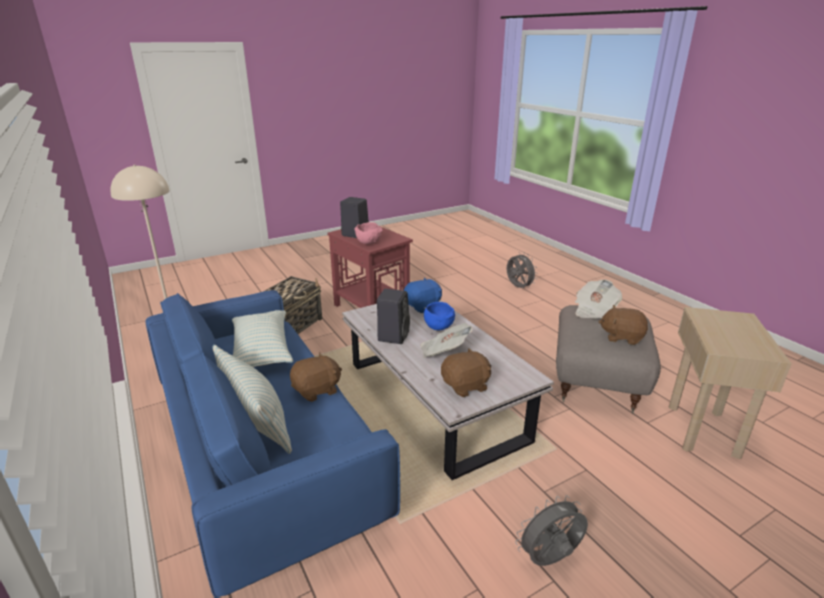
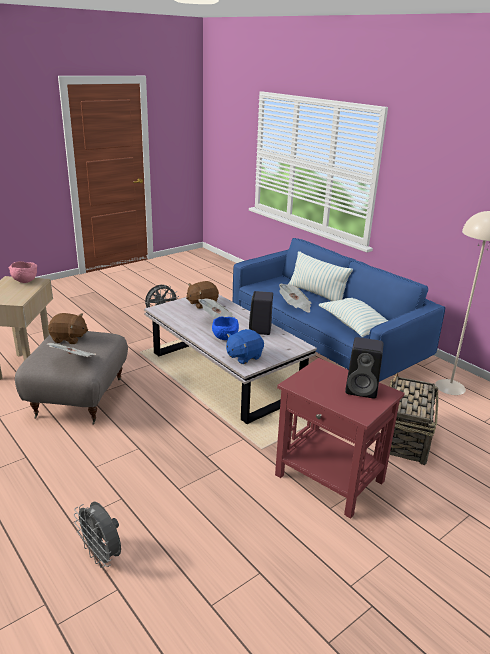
camera: 170 degrees right, 0 degrees up
brown plush toy [290,353,342,402] -> newspaper [279,284,312,313]
pink bowl [354,222,382,244] -> pink bowl moved to [8,261,37,283]

